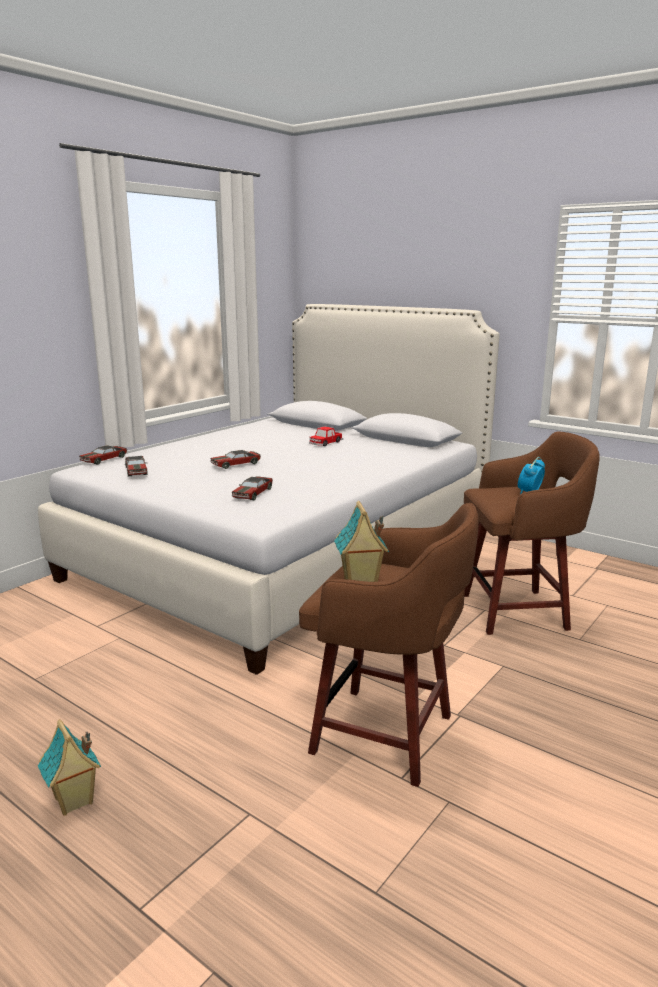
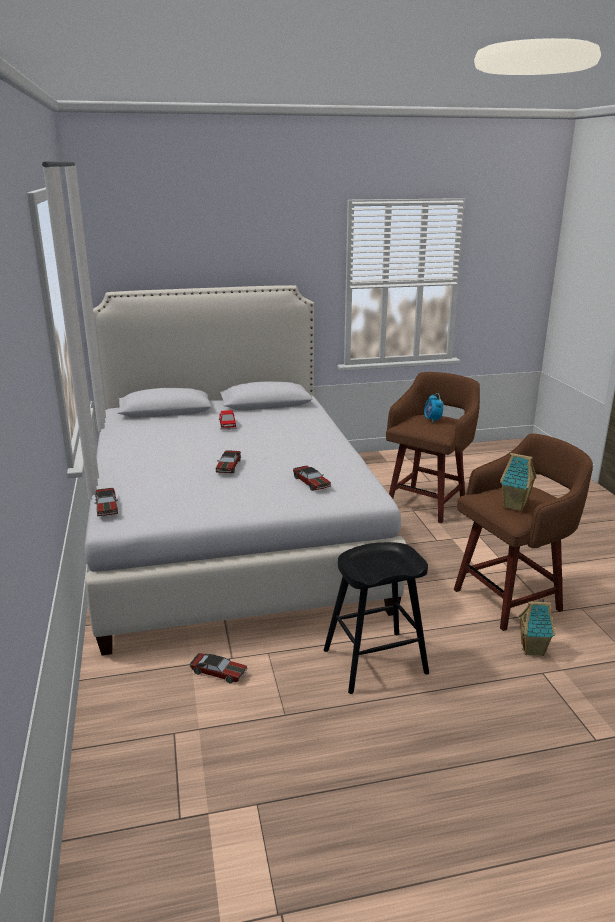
camera: 50 degrees left, 5 degrees up
toy house [38,719,101,816] -> toy house moved to [519,600,555,656]
toy car [125,456,148,476] -> toy car moved to [190,653,247,684]
none -> black stool [324,542,429,694]

